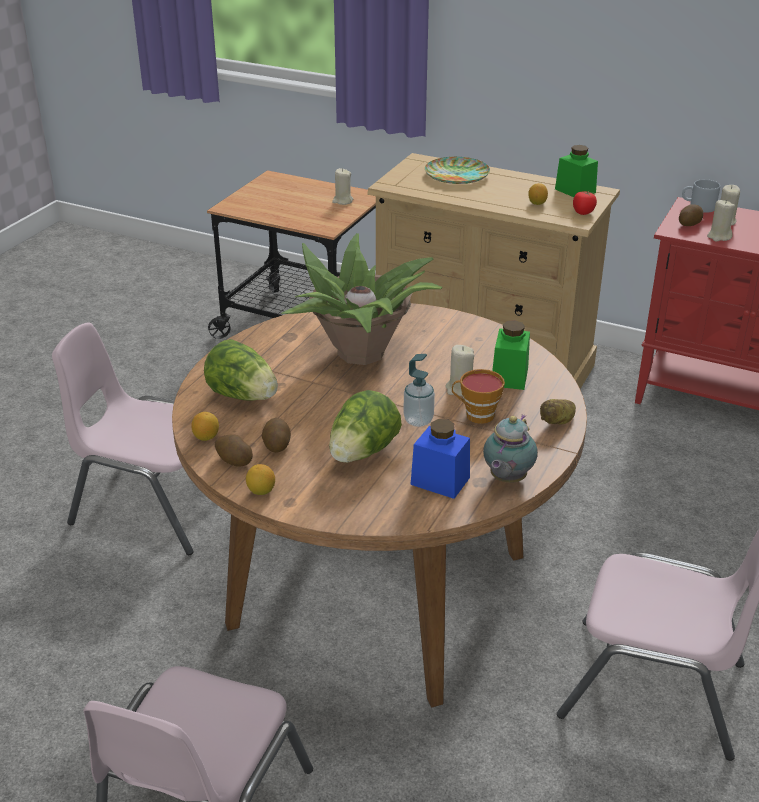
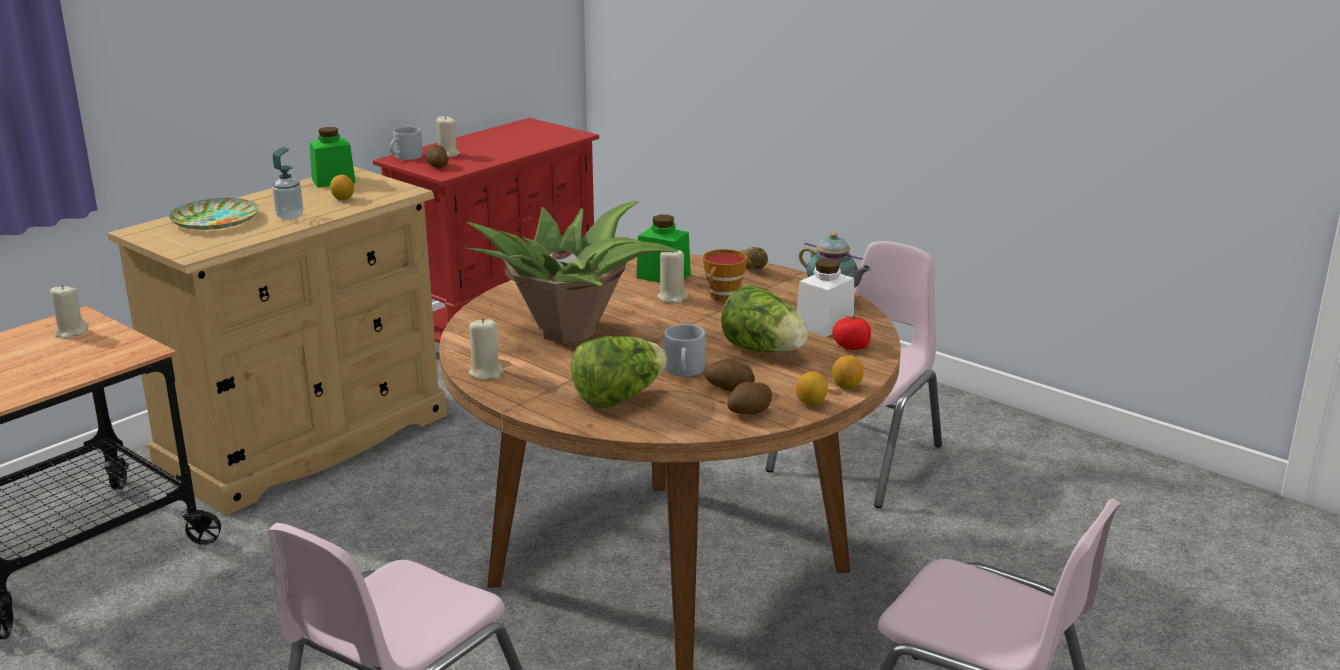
camera: 75 degrees left, 10 degrees down
lemon [191,412,219,441] -> lemon moved to [832,355,864,389]
soap dispenser [403,354,435,427] -> soap dispenser moved to [272,147,303,220]
blue jar [410,419,470,499] -> white jar [797,258,854,337]
tomato [573,191,597,215] -> tomato moved to [832,315,871,350]
beige candle [707,200,735,242] -> beige candle moved to [469,318,503,380]
none -> grey mug [664,324,705,377]

